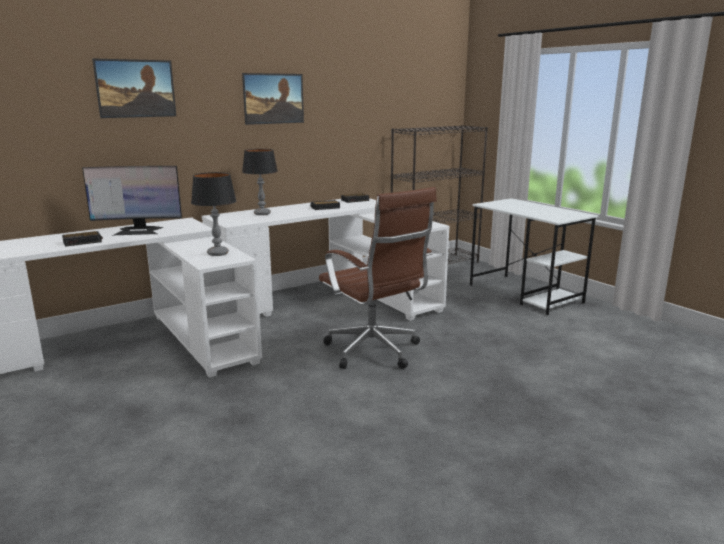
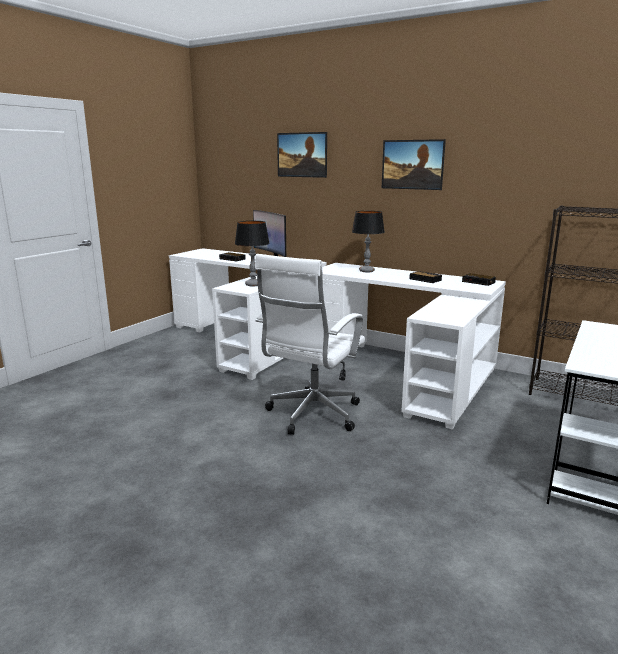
camera: 65 degrees right, 0 degrees up
brown office chair [319,187,437,369] -> white office chair [255,254,365,435]

